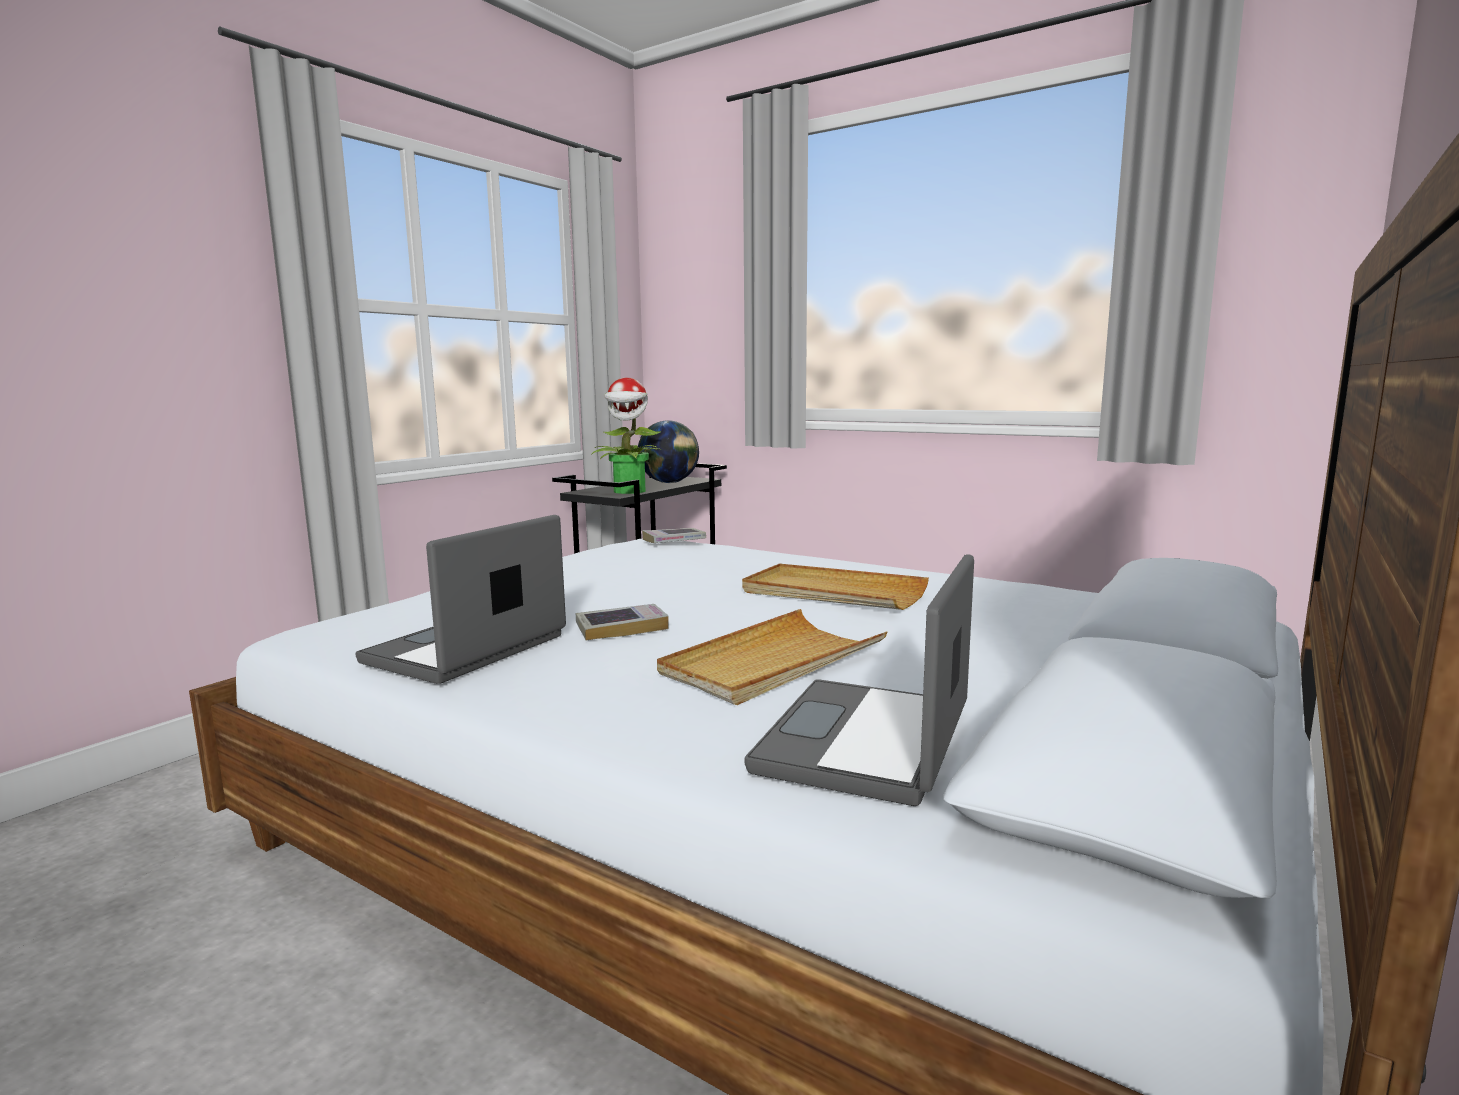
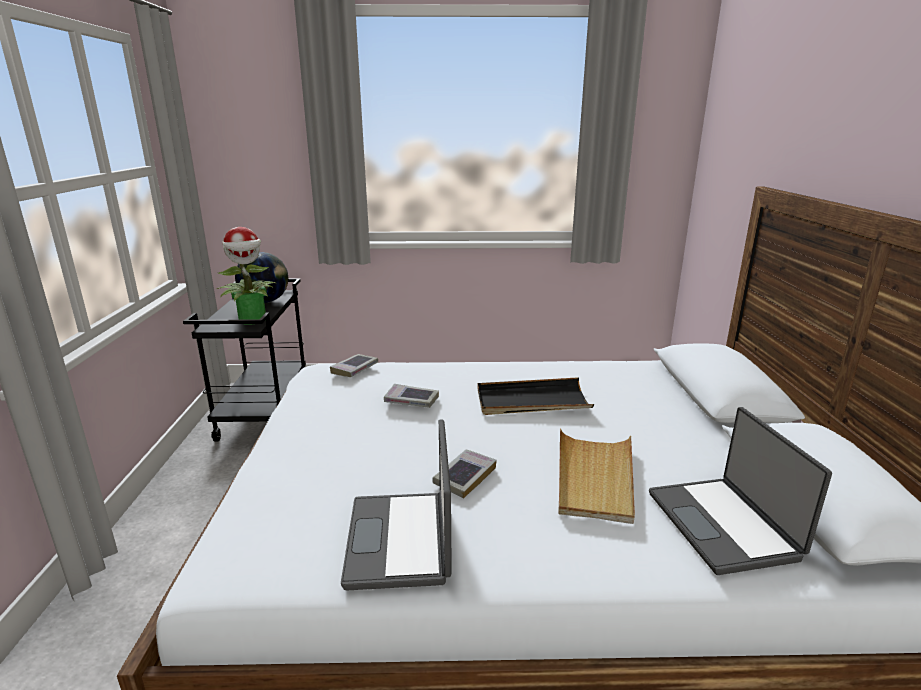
camera: 35 degrees left, 10 degrees up
beige tray [742,563,929,610] -> black tray [477,377,594,415]
none -> book [384,384,439,408]

